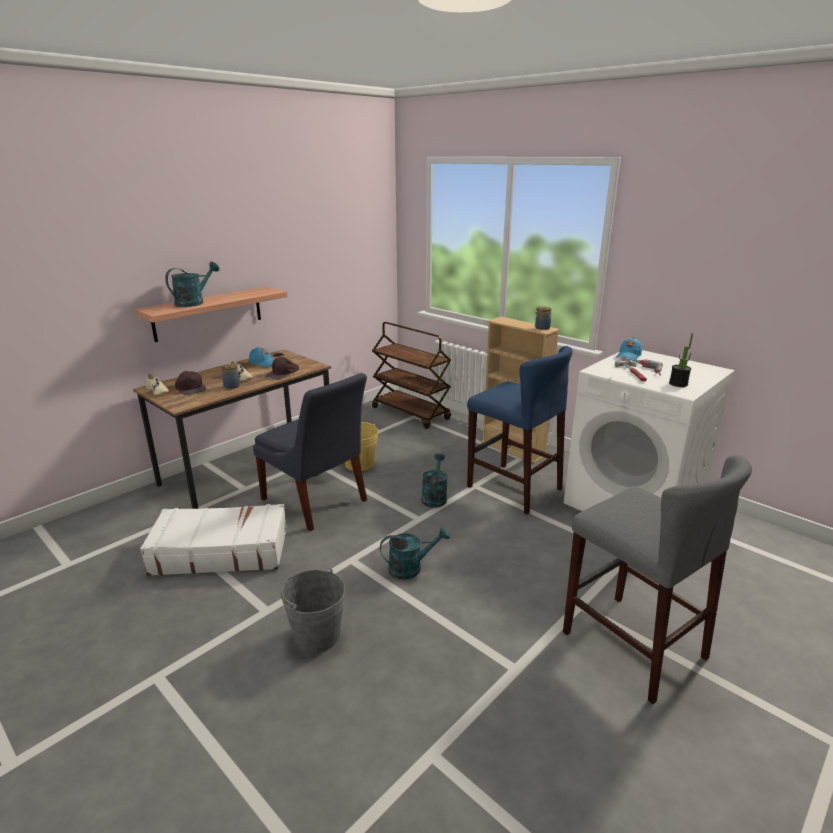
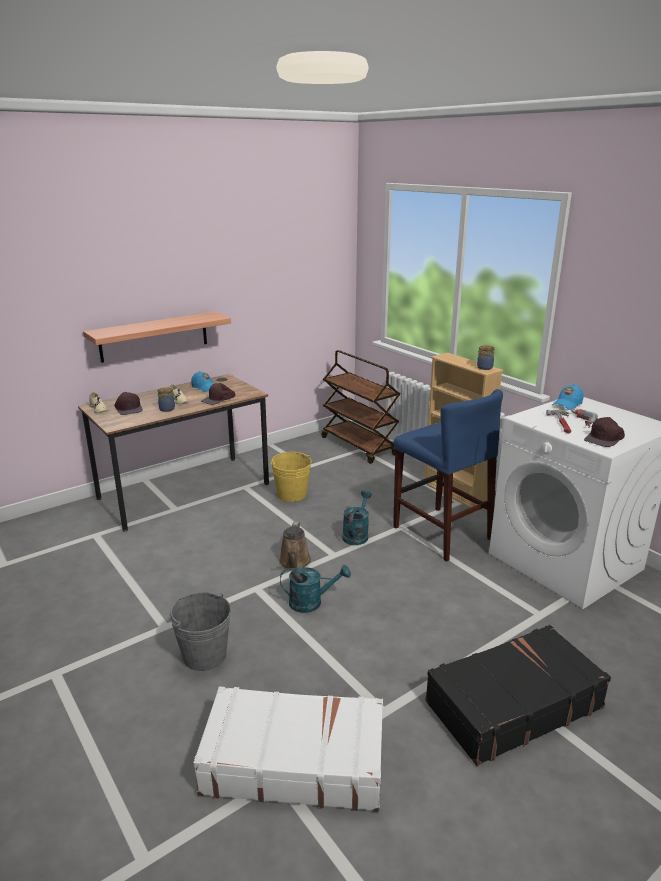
camera: 10 degrees right, 0 degrees up
white suitcase [140,504,287,576] -> white suitcase moved to [193,686,383,812]
turquoise watering can [165,261,219,307] -> none
blue chair [253,373,367,531] -> none
grey stool [563,455,752,704] -> black suitcase [425,625,611,766]
potted plant [669,333,693,387] -> brown cap [584,417,625,447]
none -> brown watering can [279,522,311,569]

